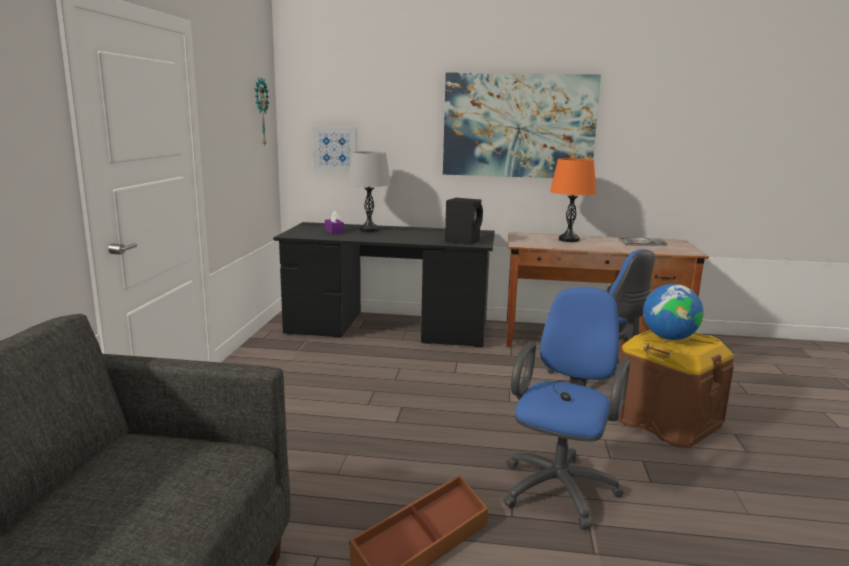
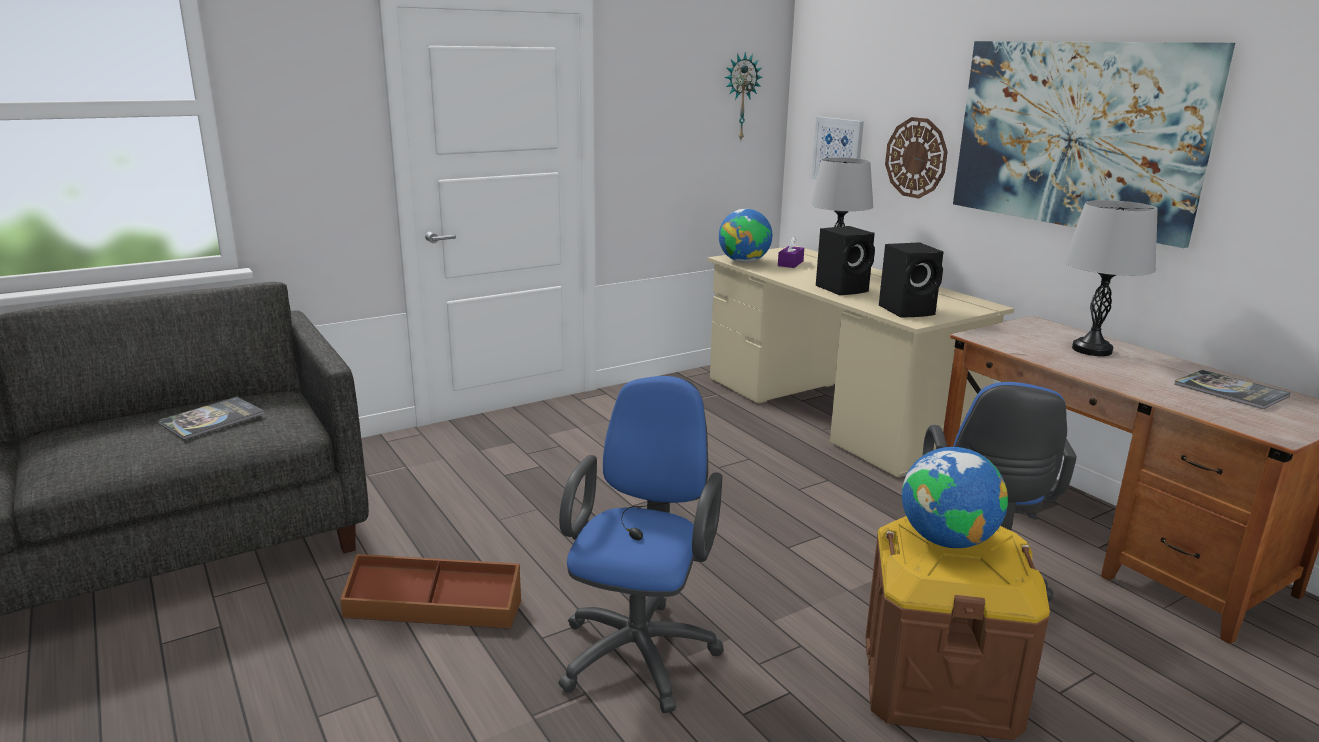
camera: 50 degrees right, 5 degrees up
black desk [273,222,495,347] -> beige desk [708,246,1014,478]
blue office chair [503,287,630,530] -> blue office chair turned 60 degrees counterclockwise [558,376,724,713]
orange table lamp [550,158,596,242] -> grey table lamp [1064,200,1157,356]
none -> book [158,397,264,440]
none -> globe [719,209,772,263]
none -> black speaker [816,226,875,295]
none -> wall clock [885,117,948,198]

